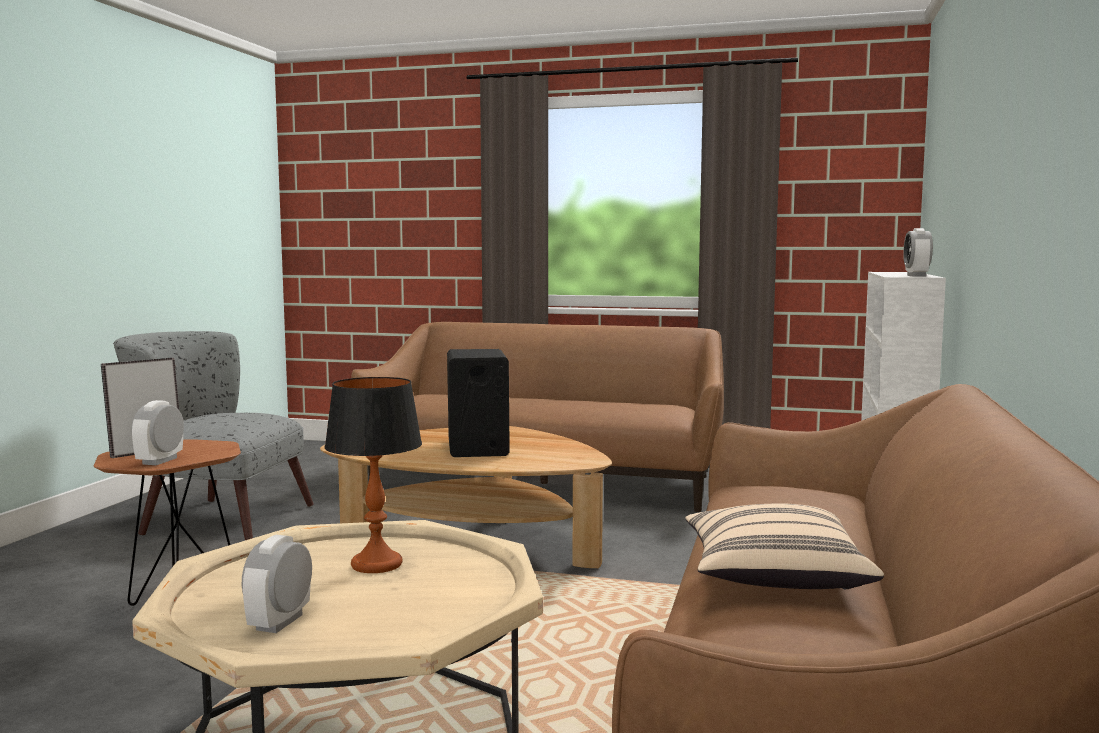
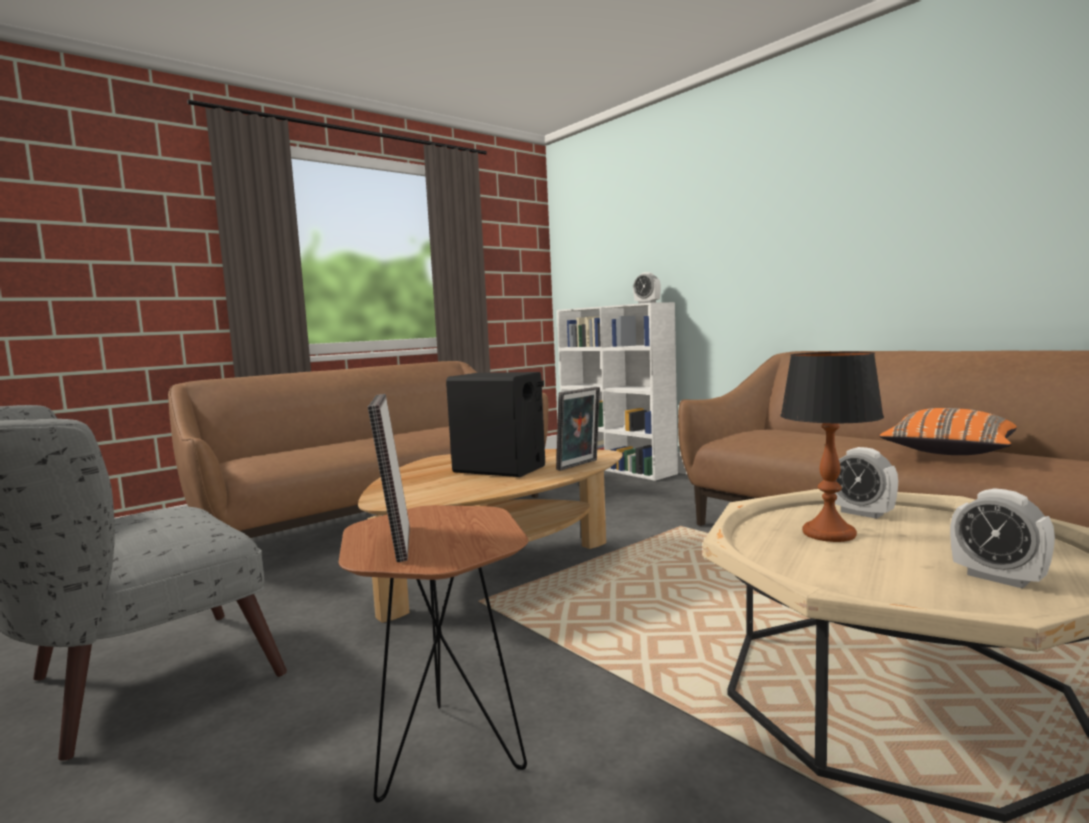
camera: 55 degrees left, 0 degrees up
alarm clock [131,400,184,465] -> alarm clock moved to [835,447,898,519]
beige pillow [685,503,884,589] -> orange pillow [880,408,1017,455]
none -> picture frame [556,387,600,471]

